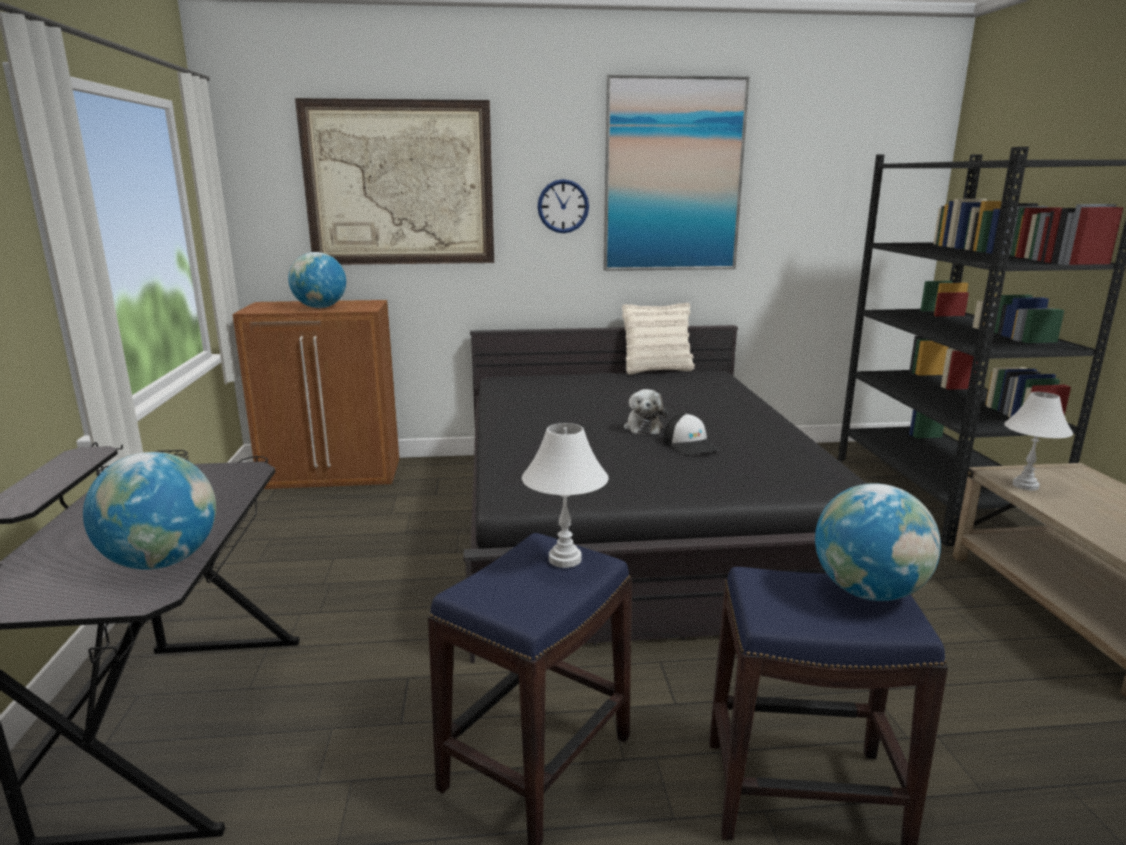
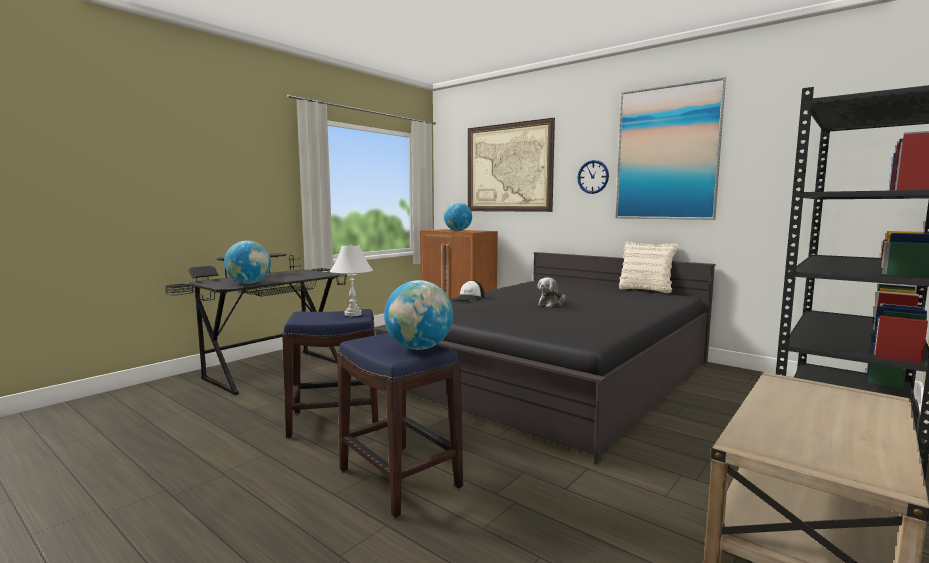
camera: 45 degrees right, 10 degrees down
cap [663,413,719,455] -> cap moved to [455,280,485,301]
white table lamp [1004,392,1073,490] -> none

